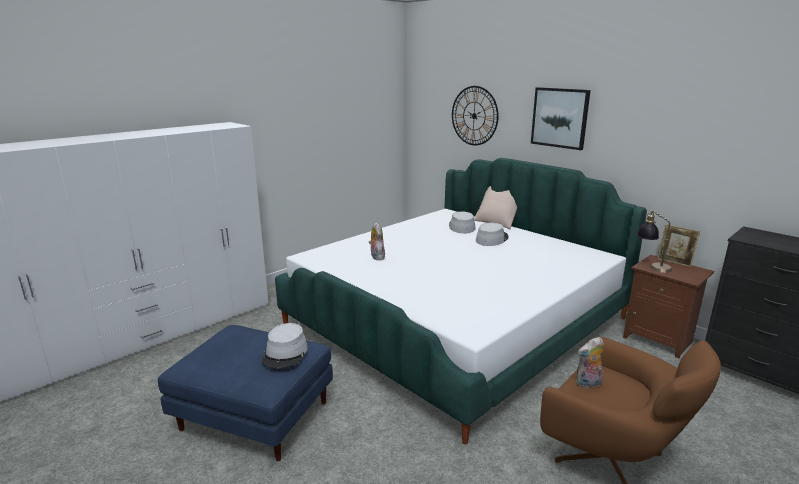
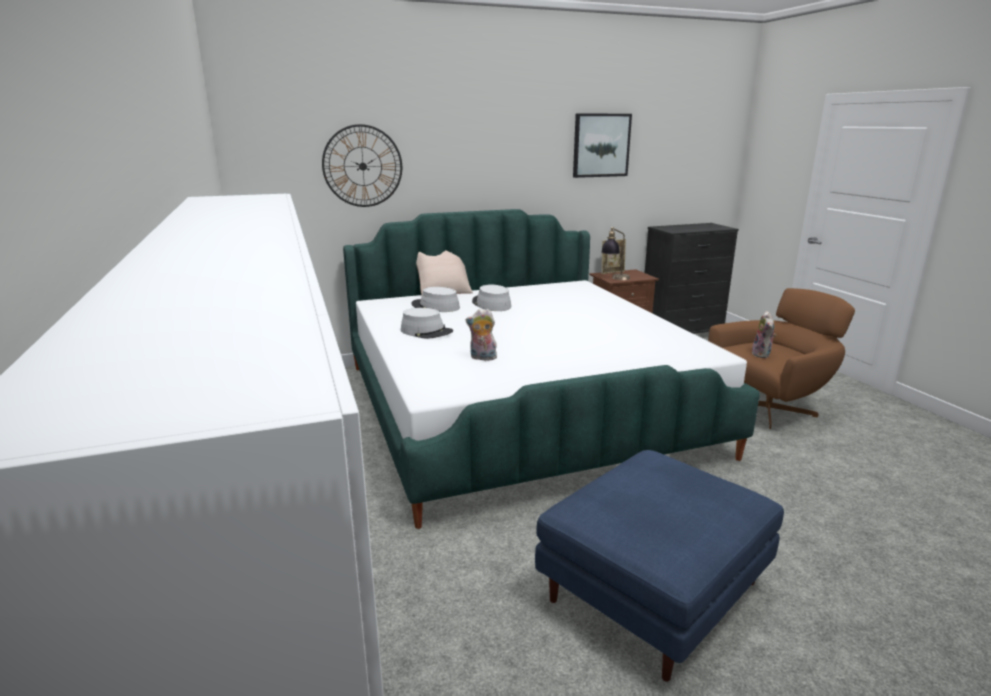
camera: 65 degrees left, 0 degrees up
grey hat [262,323,308,369] -> grey hat moved to [401,308,453,339]
picture [531,87,591,150] -> picture moved to [573,113,632,178]

